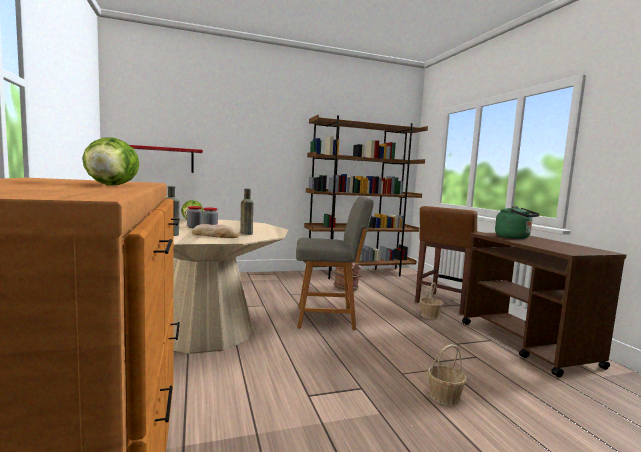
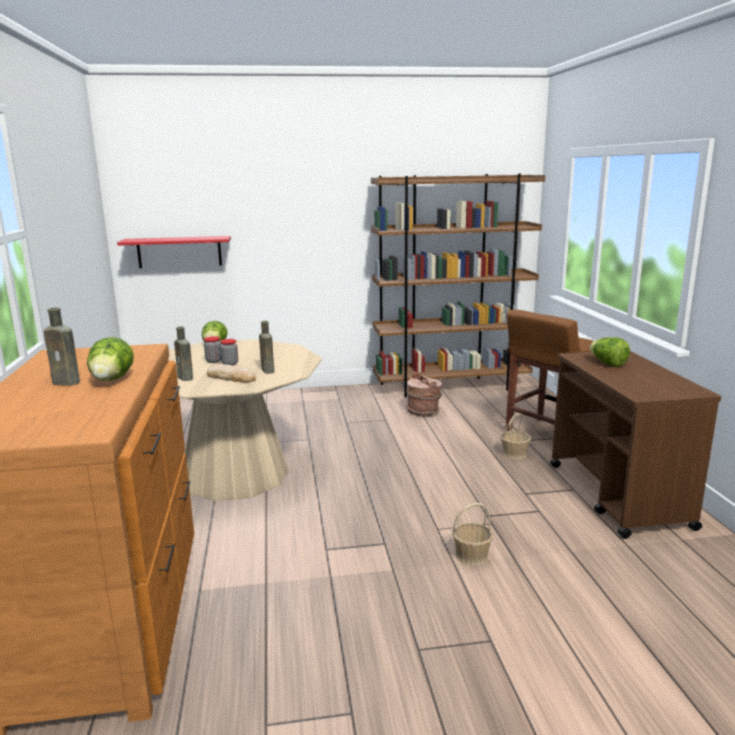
camera: 10 degrees right, 10 degrees up
grey chair [296,196,374,330] -> none
green kettle [495,206,539,239] -> lettuce [590,337,630,367]
none -> brown bottle [44,308,80,386]

